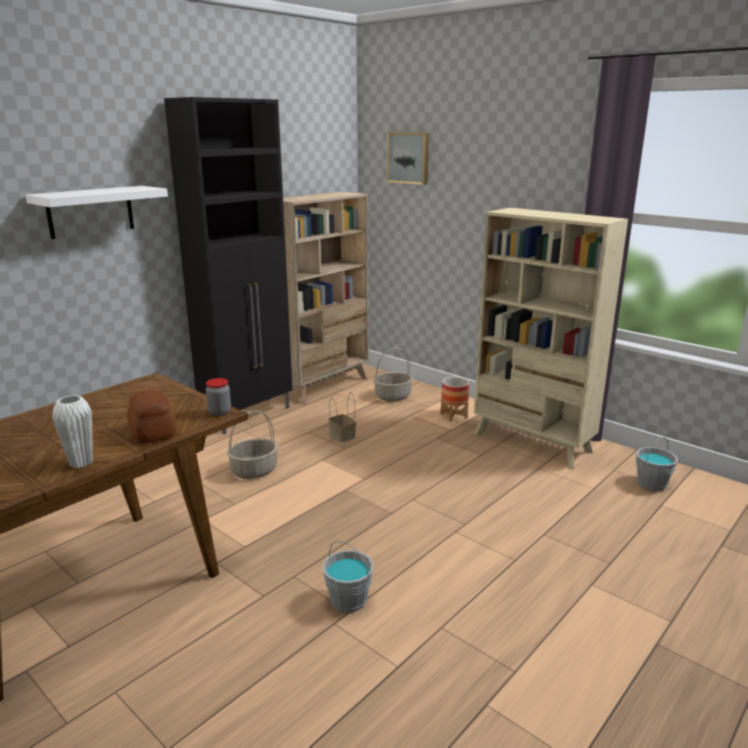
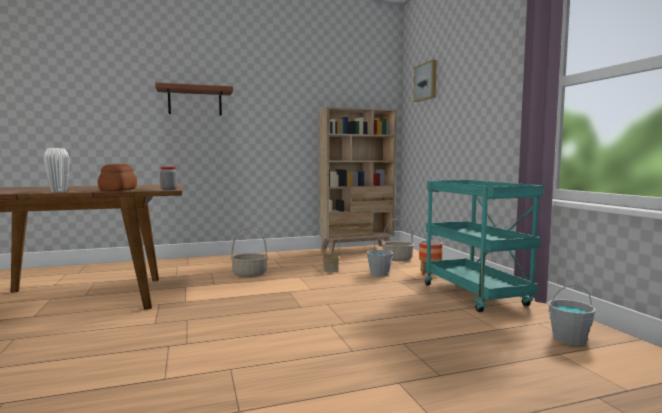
camera: 30 degrees right, 15 degrees down
white shelf [26,186,168,239] -> brown shelf [155,82,233,116]
black cabinet [164,97,292,434] -> none
grey bucket [323,541,374,613] -> grey bucket moved to [367,239,393,276]
beige bookcase [474,208,628,469] -> turquoise cart [425,180,543,312]

